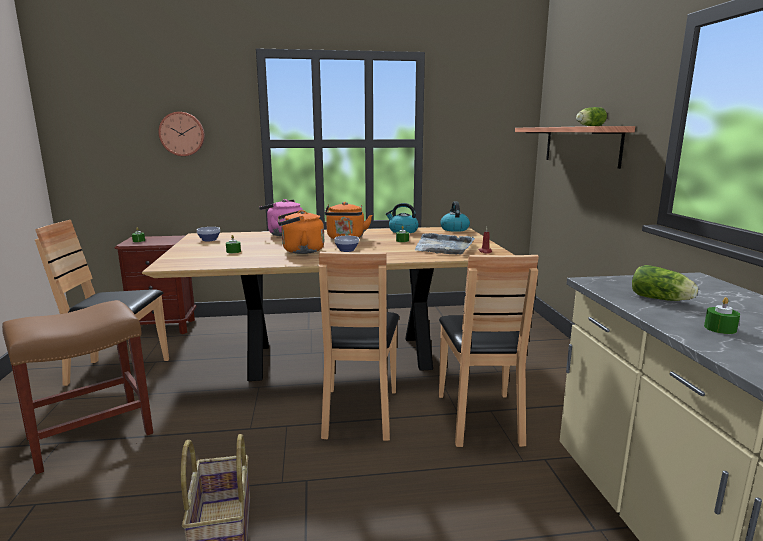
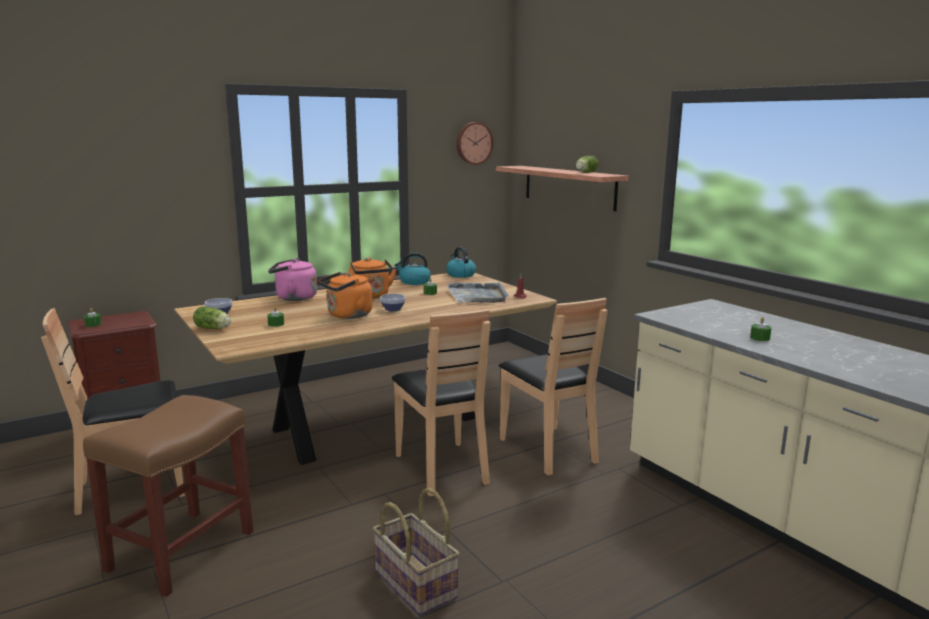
camera: 25 degrees left, 0 degrees up
wall clock [158,112,205,156] -> wall clock moved to [456,122,494,165]
lettuce [632,265,698,301] -> lettuce moved to [193,306,231,329]

